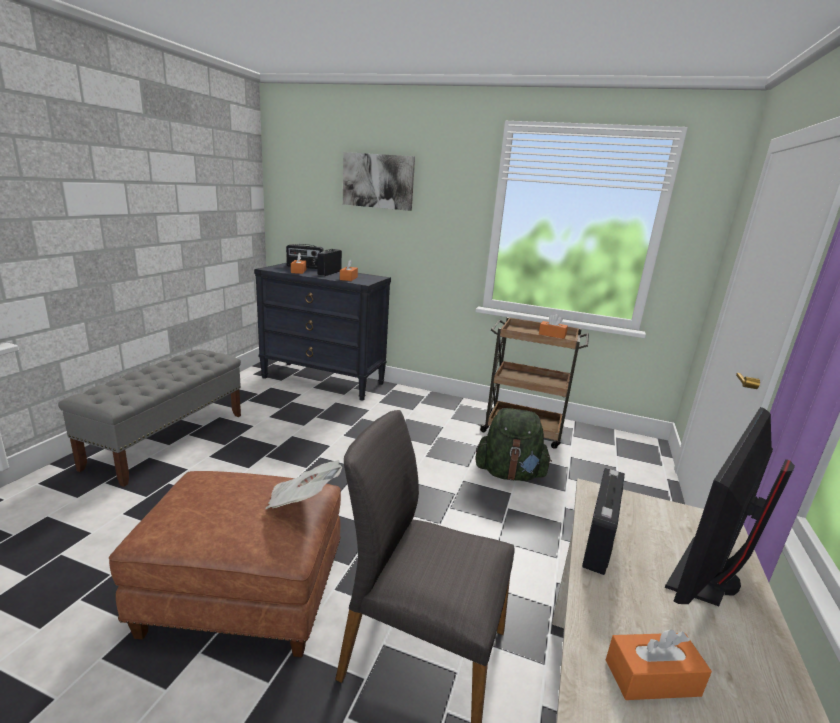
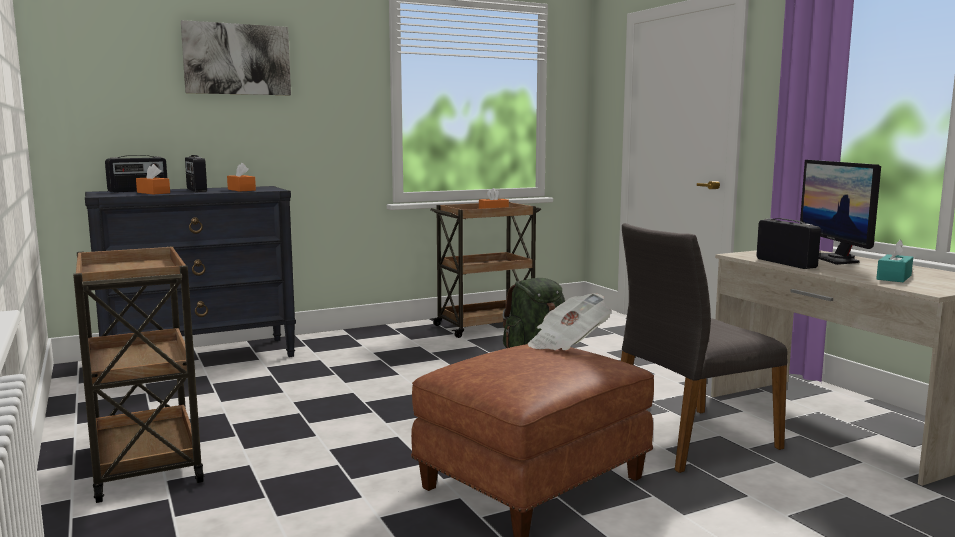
camera: 45 degrees left, 10 degrees down
grey bench [58,349,241,487] -> brown cart [73,246,204,503]
orange tissue box [606,629,712,700] -> turquoise tissue box [876,240,913,282]

